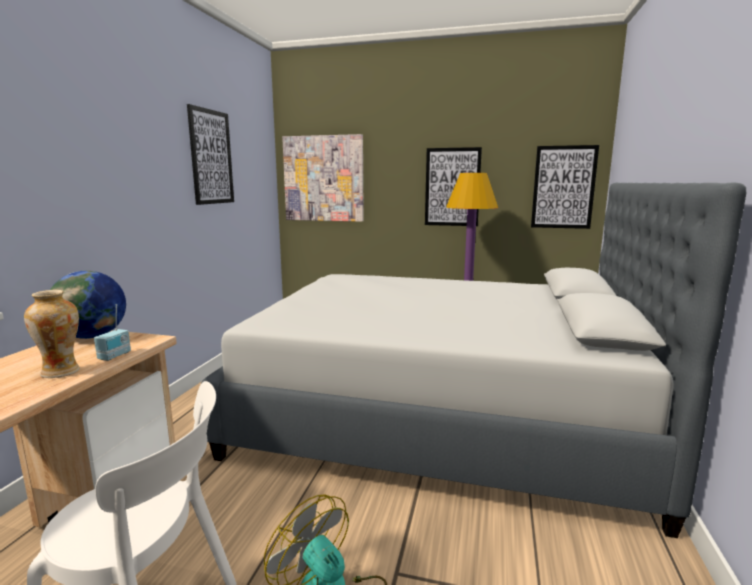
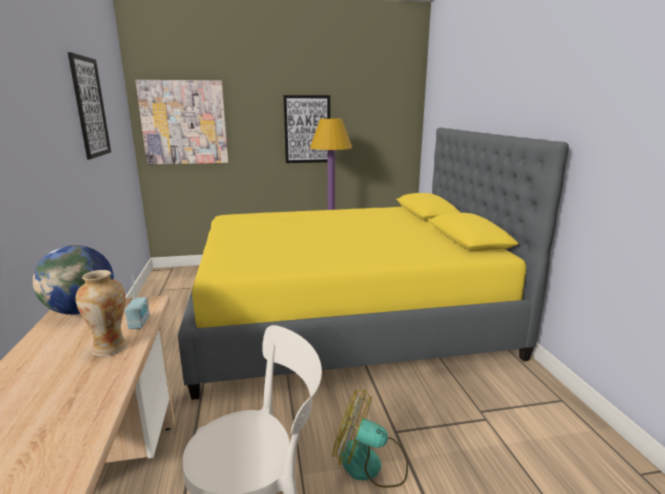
camera: 25 degrees left, 5 degrees up
grey bed [201,182,746,538] -> yellow bed [178,127,569,400]
picture [531,145,599,229] -> none

